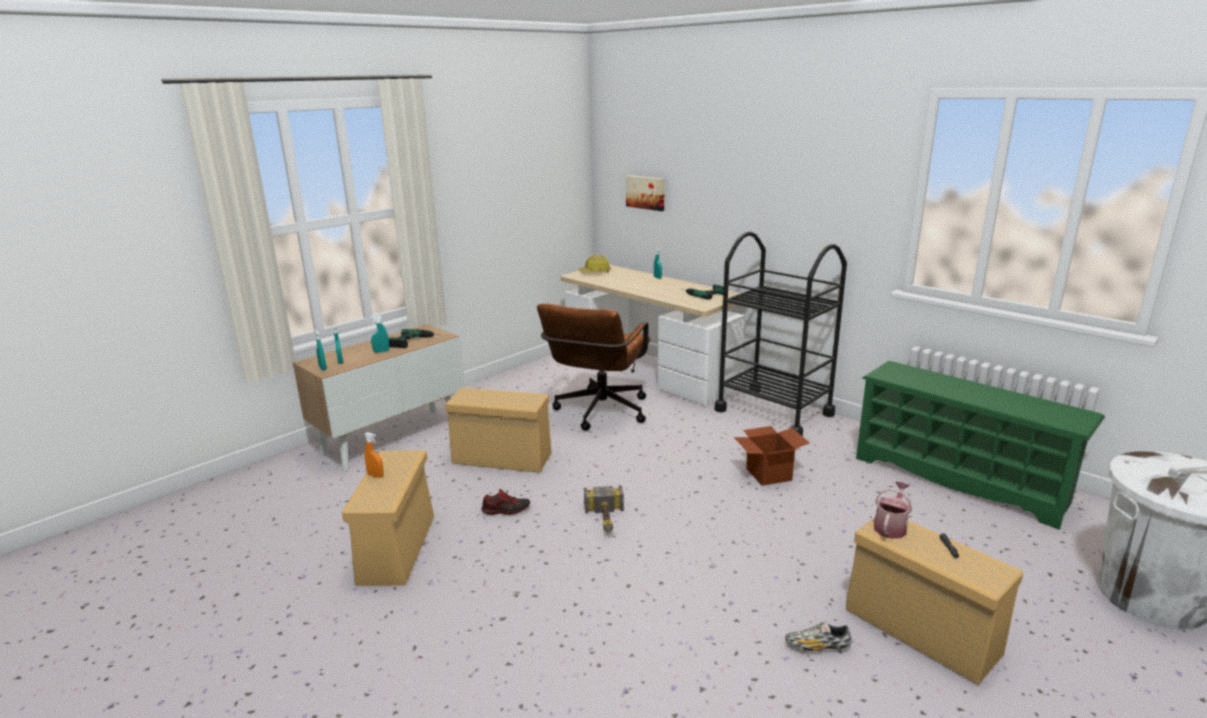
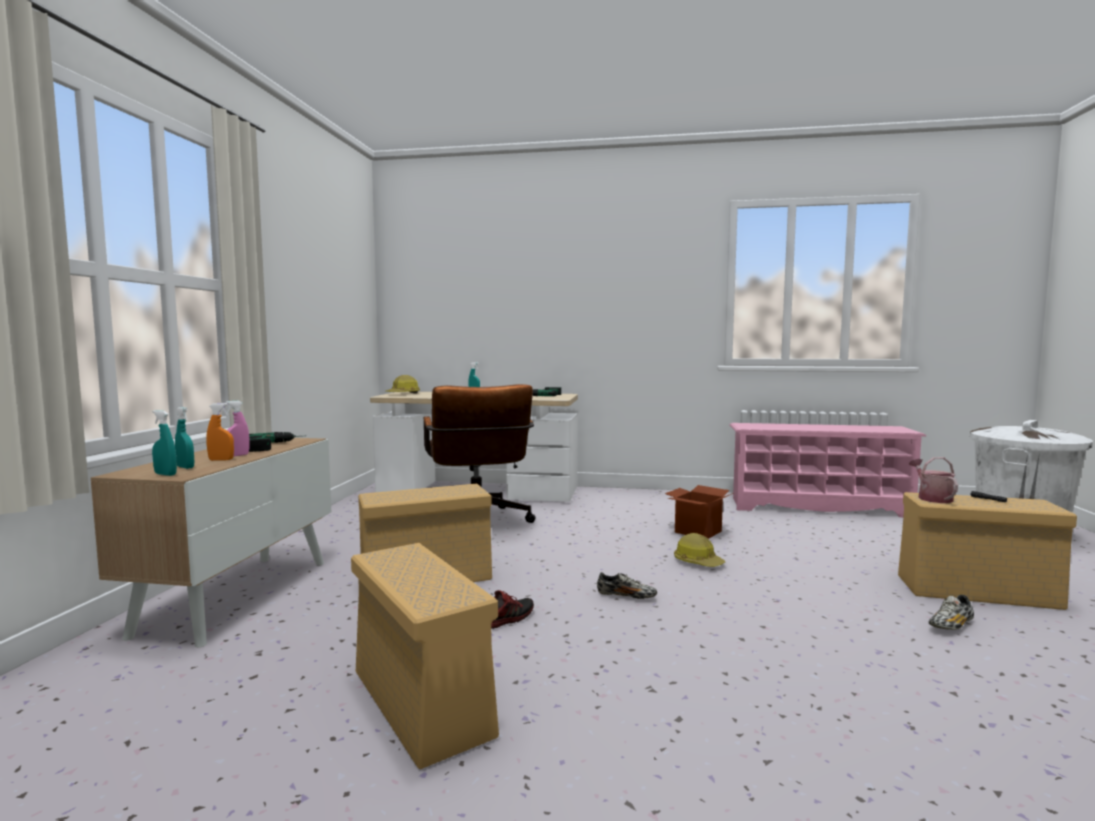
camera: 35 degrees left, 15 degrees down
orange spray bottle [364,432,384,478] -> orange spray bottle moved to [206,403,234,461]
turquoise spray bottle [370,316,389,353] -> pink spray bottle [225,401,249,457]
hammer [584,485,624,533] -> shoe [597,572,657,599]
picture [626,175,665,211] -> none
black cart [715,232,847,436] -> none
green shoe rack [856,361,1105,530] -> pink shoe rack [729,423,926,517]
none -> hard hat [674,533,725,567]

